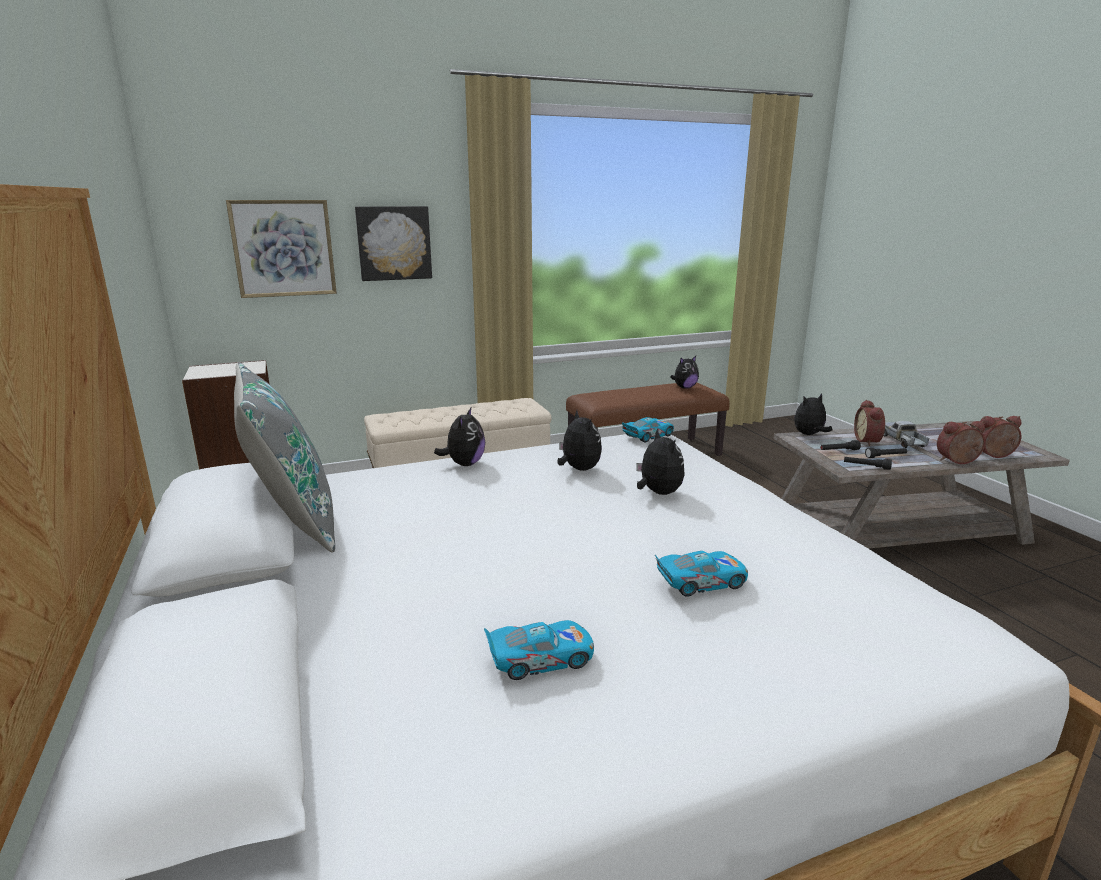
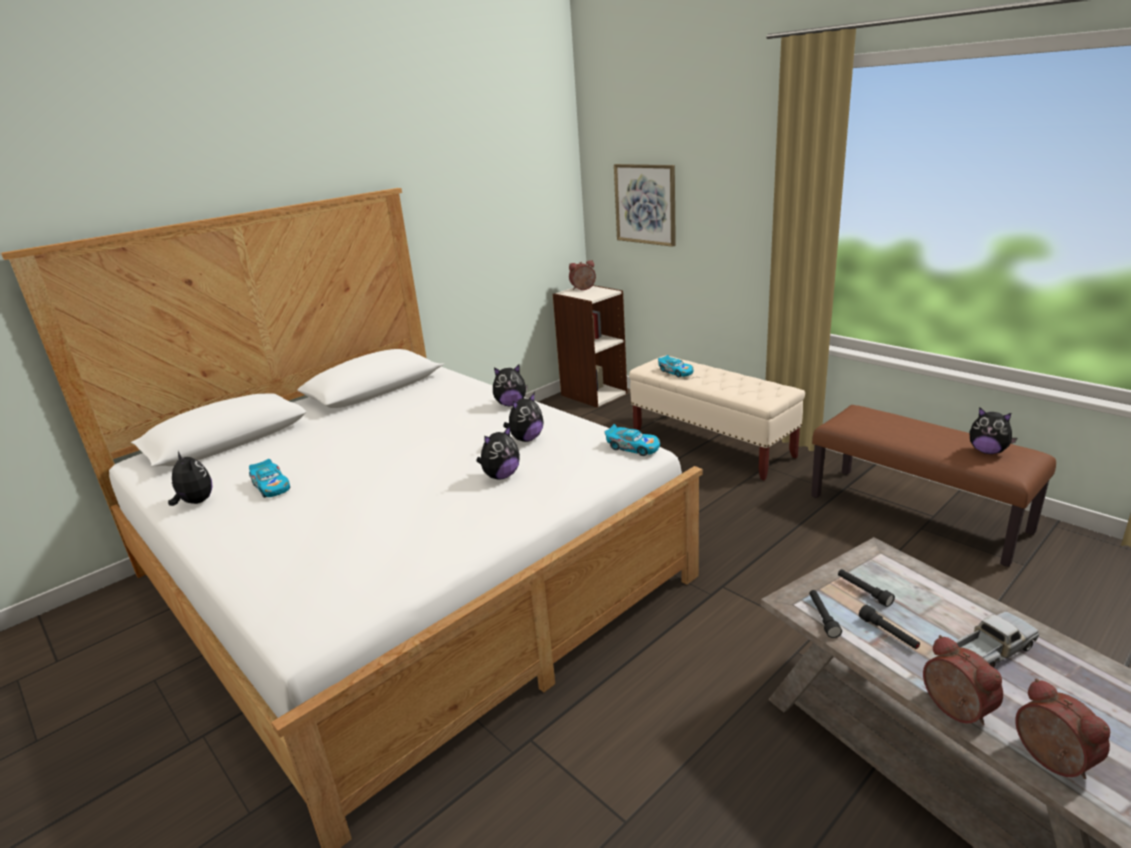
camera: 70 degrees right, 5 degrees up
grey pillow [234,362,335,553] -> none
picture [355,206,432,281] -> none
toy car [655,551,748,597] -> toy car moved to [658,355,694,377]
plush toy [794,394,832,435] -> plush toy moved to [168,451,213,506]
alarm clock [854,400,885,446] -> alarm clock moved to [569,260,596,290]

